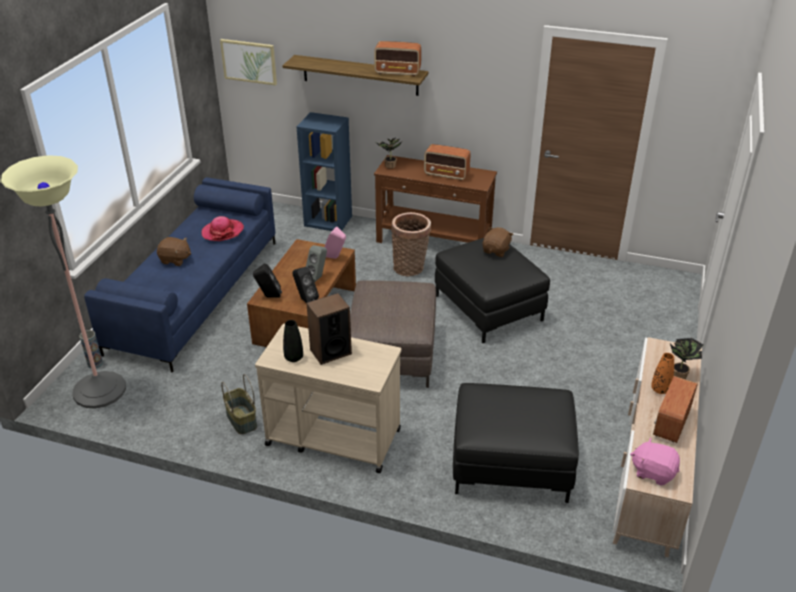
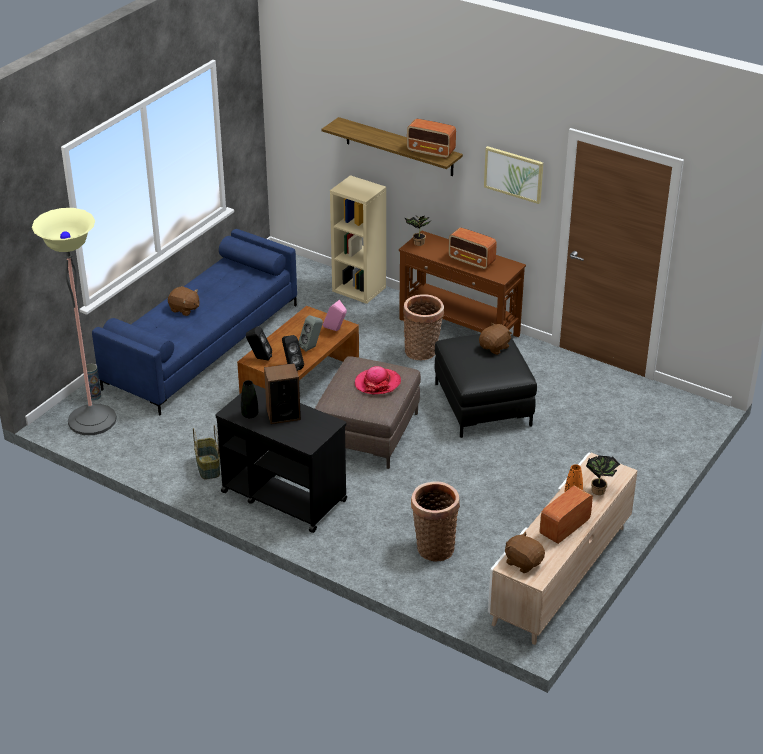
camera: 15 degrees right, 0 degrees up
hat [201,216,244,241] -> hat moved to [355,366,401,395]
picture [220,39,277,86] -> picture moved to [484,146,543,204]
beige cart [255,324,402,473] -> black cart [216,384,347,533]
blue bookcase [297,112,352,231] -> beige bookcase [330,175,386,304]
black ottoman [453,383,579,503] -> basket [411,481,460,562]
pink plush toy [630,438,680,486] -> brown plush toy [505,532,545,573]

